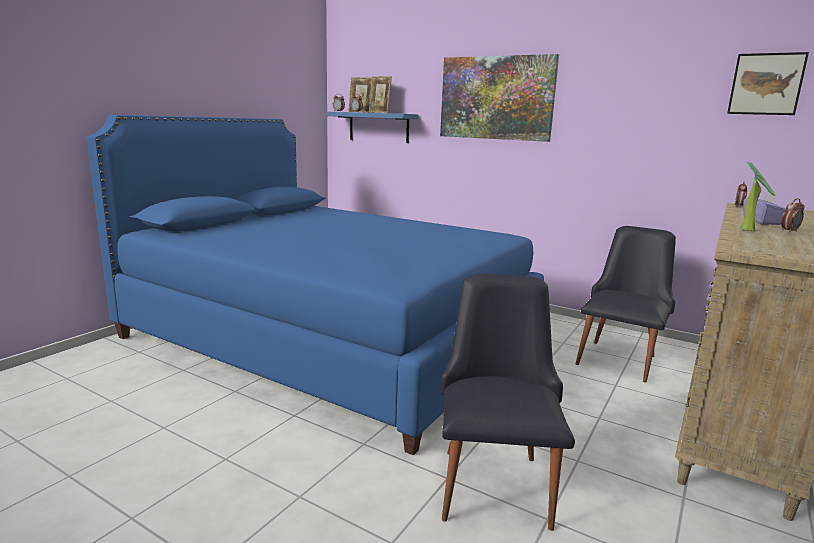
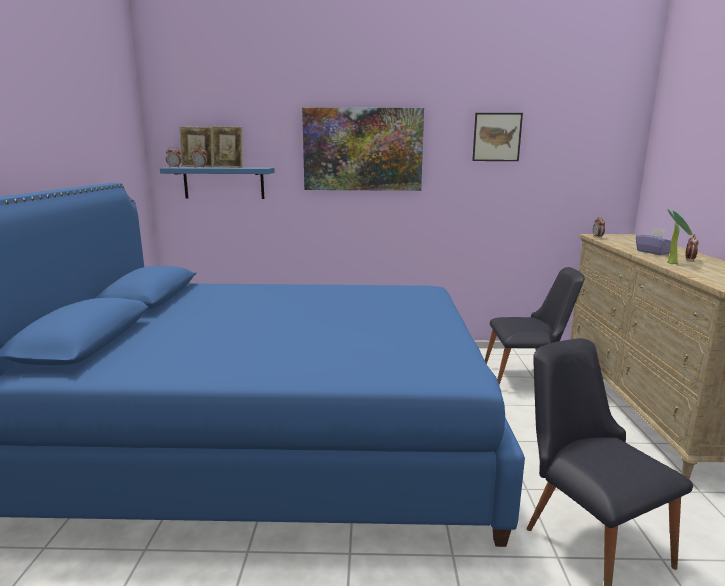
camera: 30 degrees left, 0 degrees up
black chair [576,226,676,383] -> black chair turned 90 degrees clockwise [485,267,585,385]
picture [727,52,809,115] -> picture moved to [472,113,523,161]

